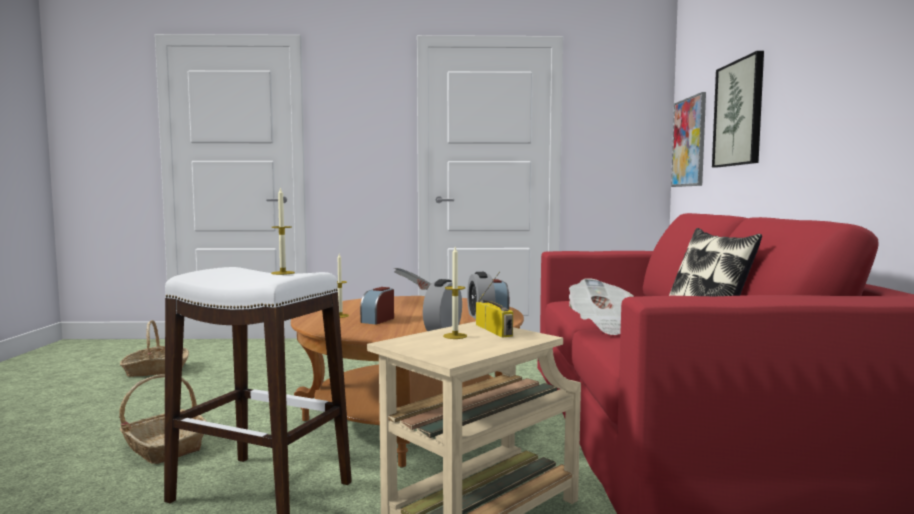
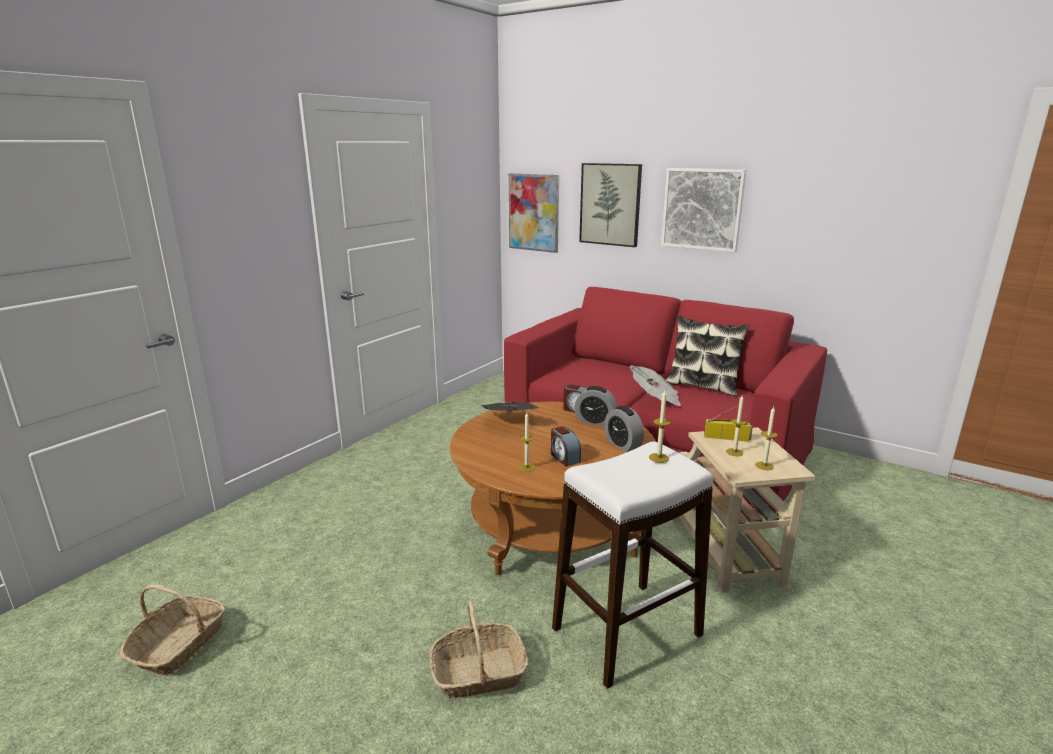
camera: 55 degrees left, 15 degrees up
none -> picture [661,168,746,253]
none -> candle [755,406,777,470]

